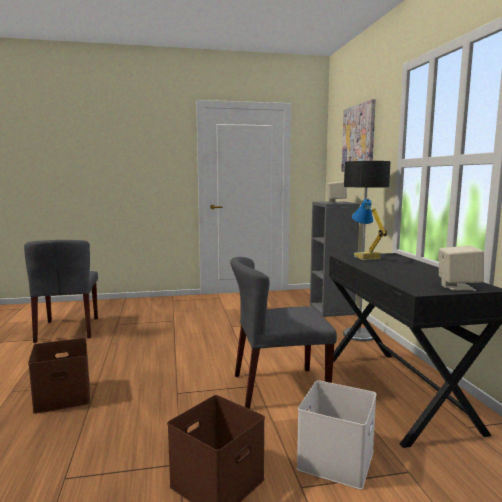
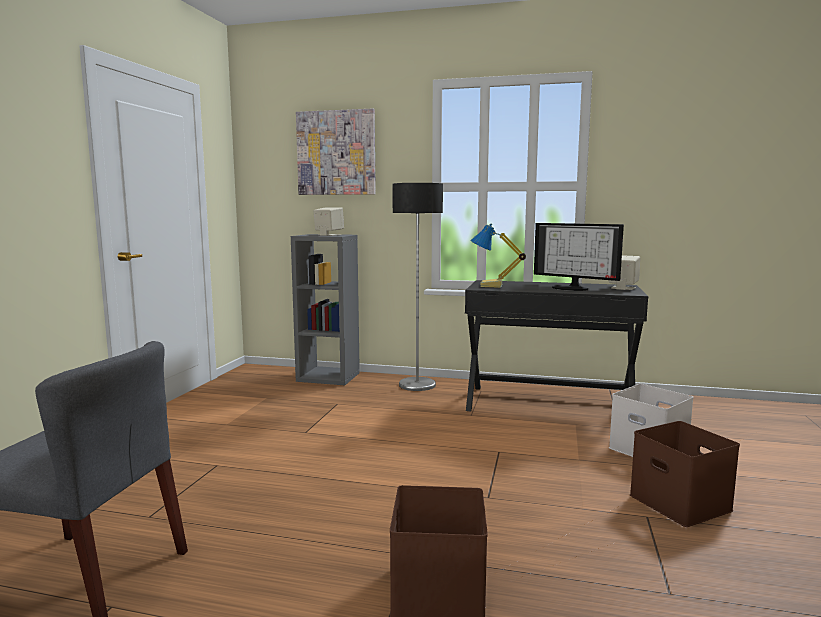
camera: 65 degrees left, 0 degrees up
grey chair [230,257,337,409] -> none
none -> monitor [534,223,624,291]

